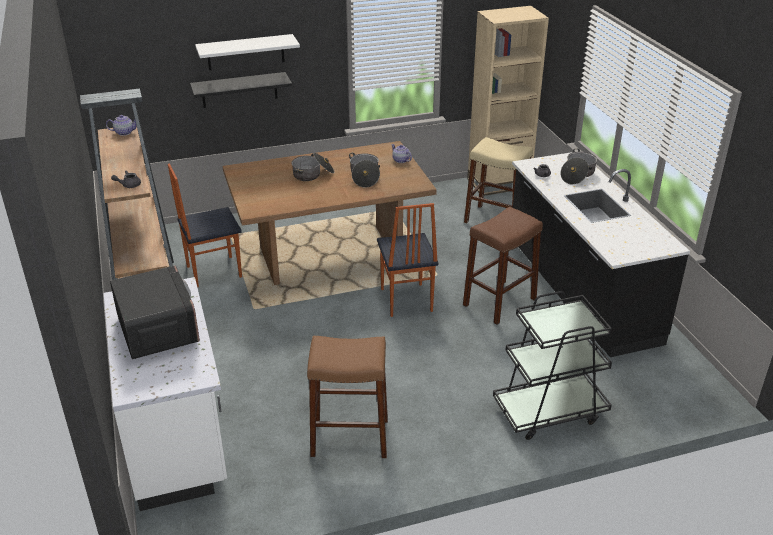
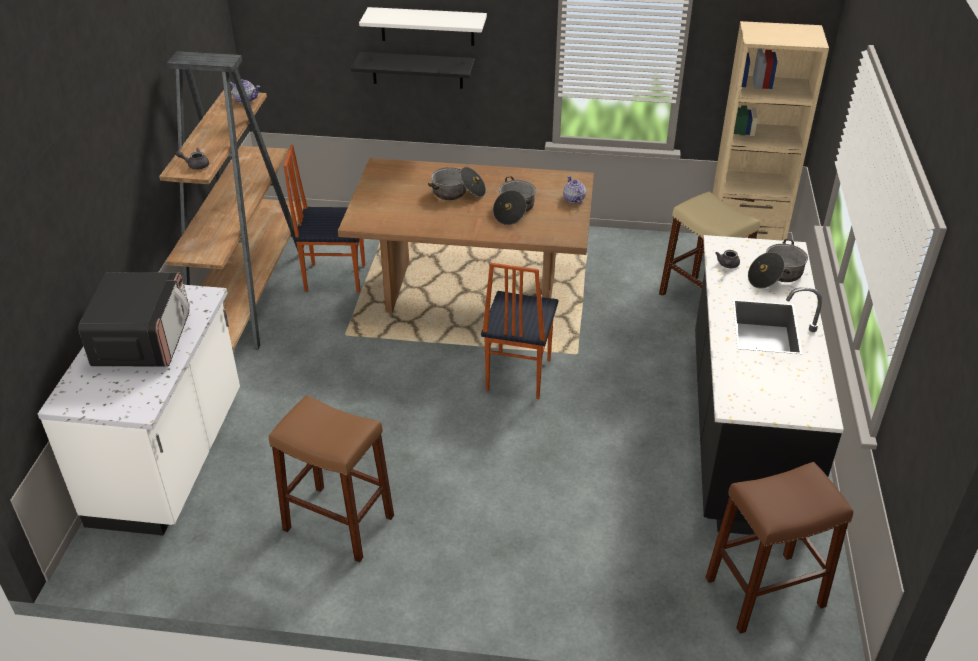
camera: 25 degrees right, 5 degrees up
brown stool [463,207,543,325] -> brown stool moved to [706,462,853,634]
black cart [493,291,612,440] -> none

